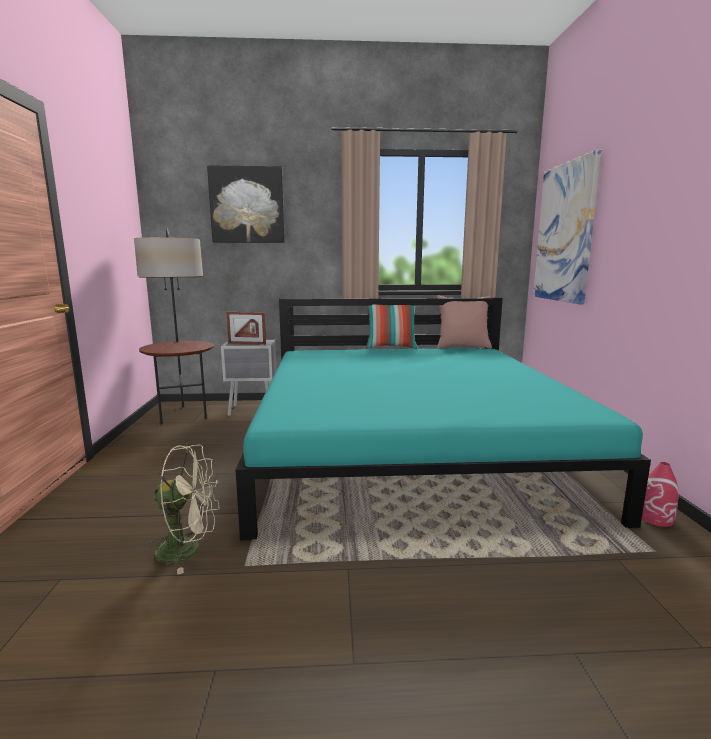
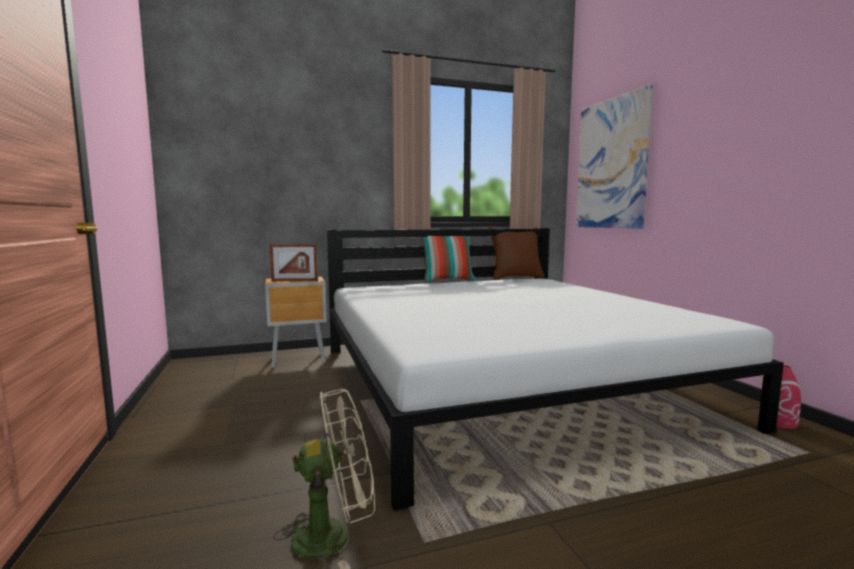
camera: 15 degrees left, 5 degrees down
floor lamp [134,229,214,424] -> none
picture [207,165,285,243] -> none
grey nightstand [221,340,276,416] -> brown nightstand [265,277,327,368]
turquoise bed [235,298,651,541] -> white bed [327,228,784,511]
pink pillow [437,296,492,348] -> brown pillow [489,227,545,280]

